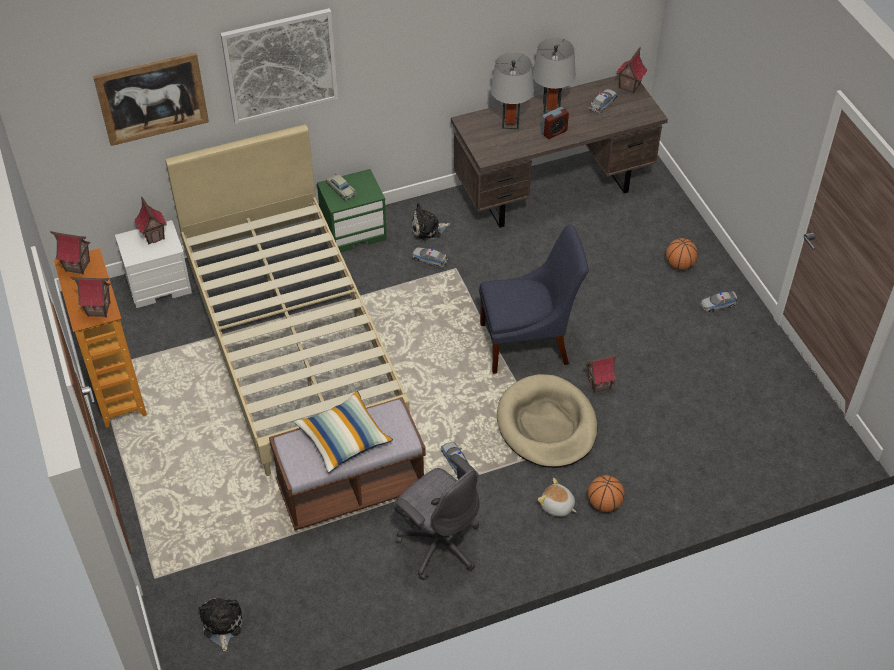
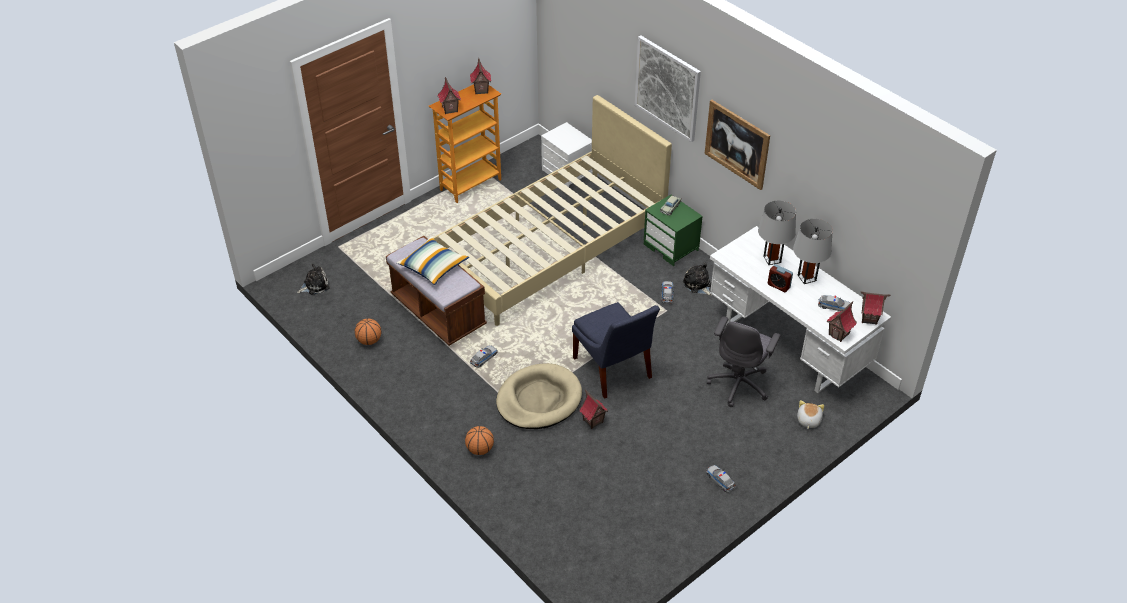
camera: 70 degrees right, 5 degrees down
picture [93,52,209,146] -> picture moved to [705,100,770,190]
toy house [135,196,167,245] -> toy house moved to [826,302,857,342]
grey office chair [394,454,480,580] -> grey office chair moved to [707,316,781,407]
brown desk [451,75,668,228] -> white desk [710,226,891,393]
plush toy [538,478,576,517] -> plush toy moved to [797,400,824,429]
basketball [666,238,698,270] -> basketball moved to [355,318,381,345]

